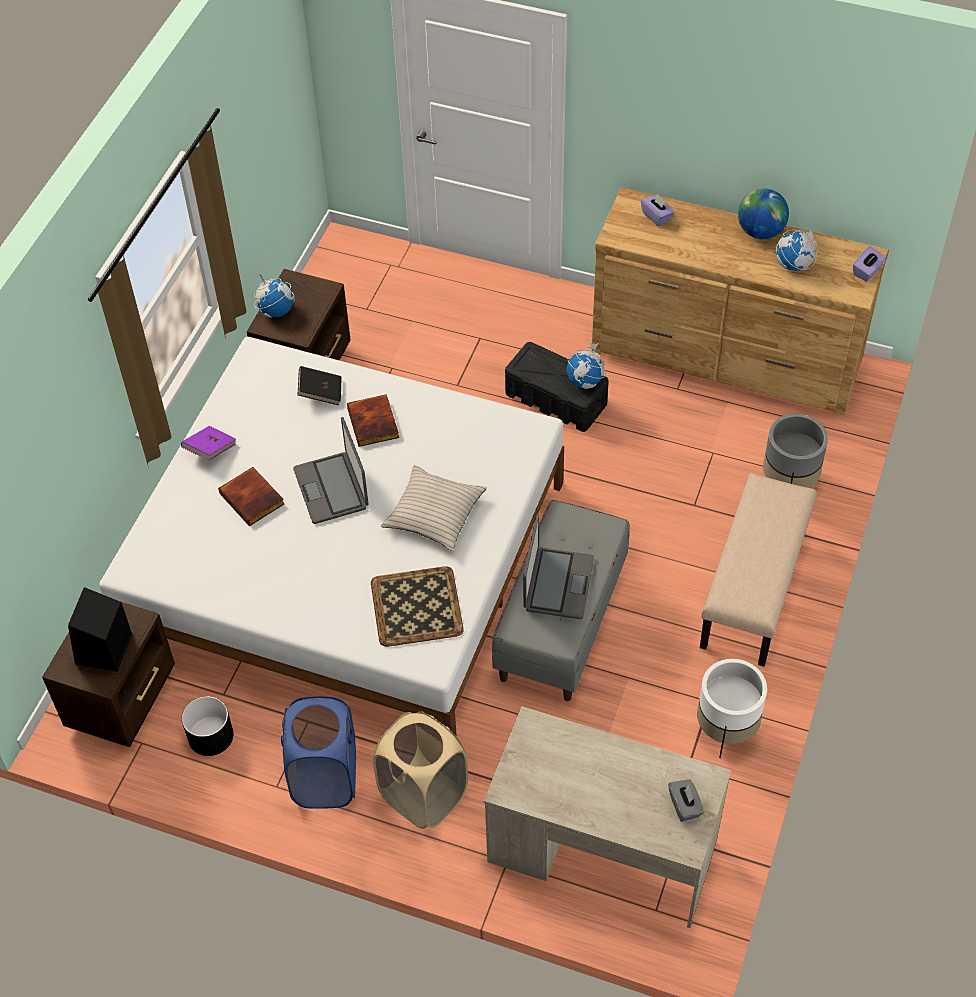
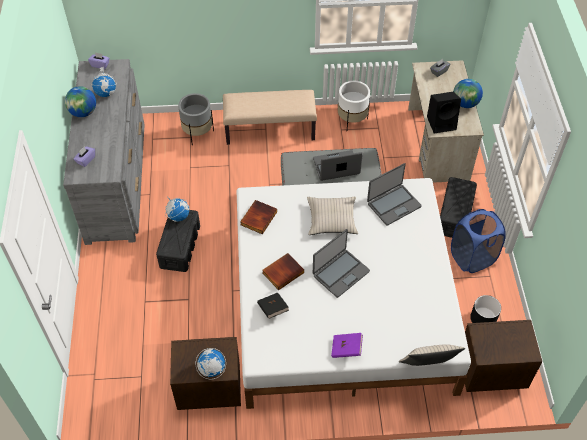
camera: 115 degrees left, 0 degrees up
black speaker [68,587,132,672] -> black speaker moved to [427,92,461,133]
book [218,467,284,526] -> book moved to [240,200,277,234]
tray [371,566,464,647] -> laptop [367,163,422,226]
beige laundry basket [373,711,468,829] -> black storage box [440,177,477,238]
brown dresser [591,187,889,416] -> grey dresser [63,59,145,245]
none -> beige pillow [399,344,465,366]
none -> globe [453,79,483,108]

